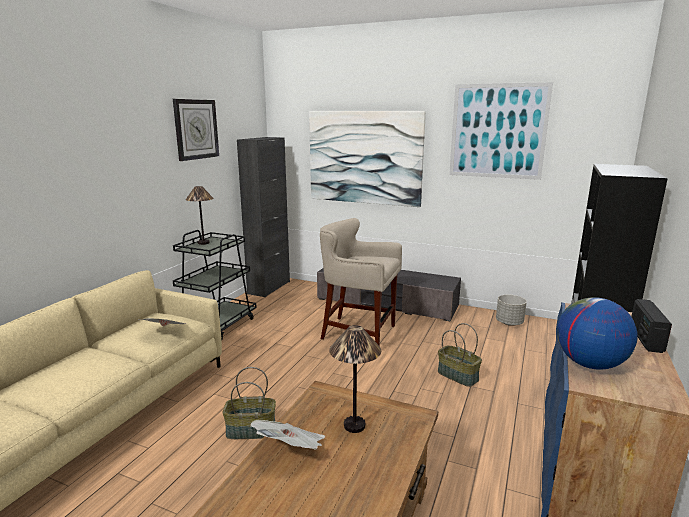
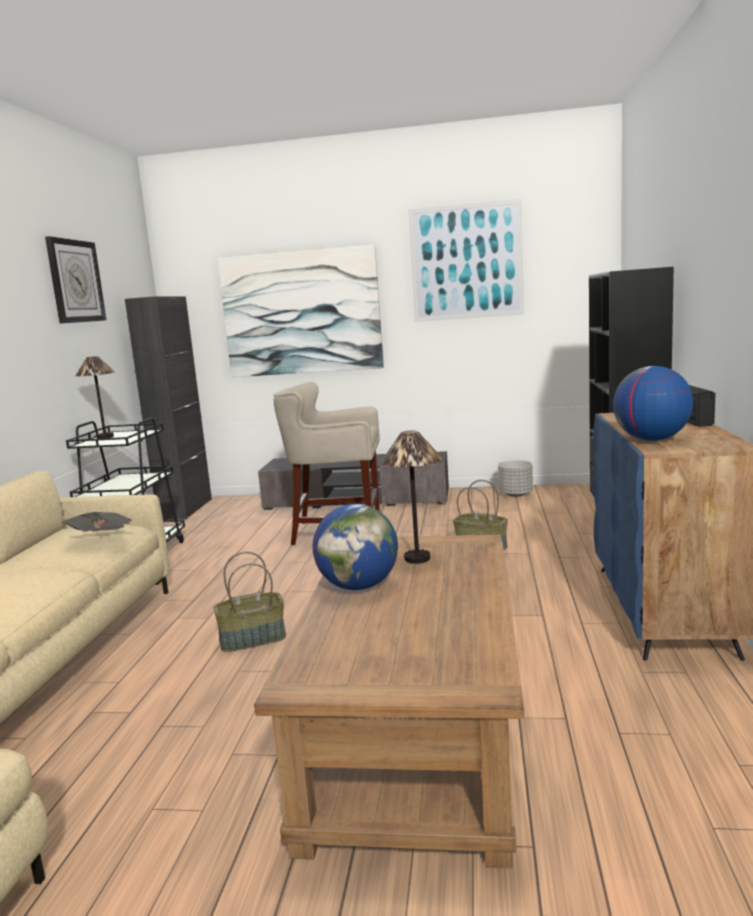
camera: 15 degrees left, 5 degrees down
newspaper [250,420,325,449] -> globe [313,504,398,590]

